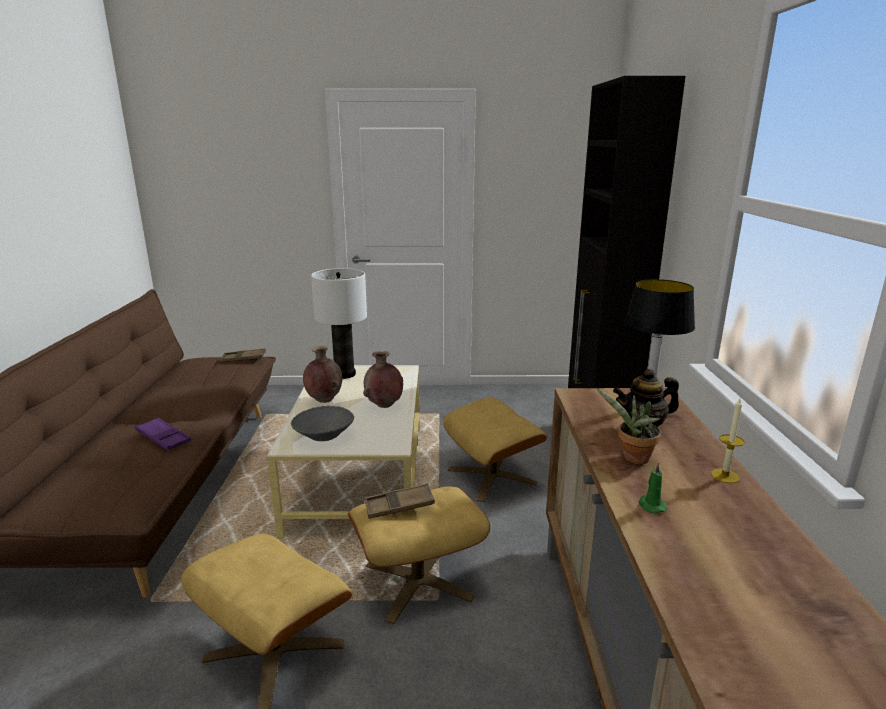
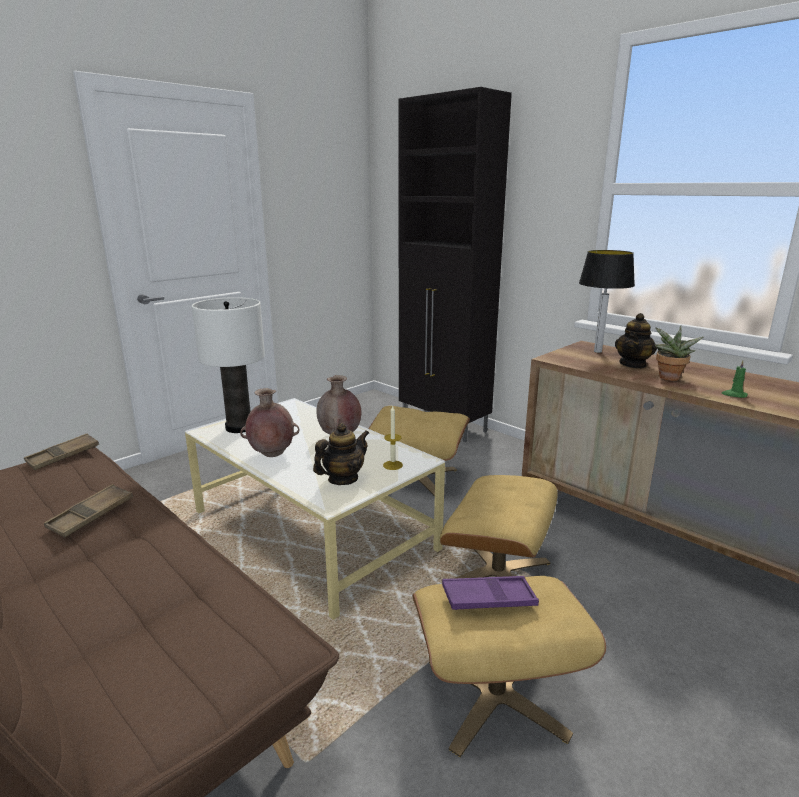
camera: 45 degrees left, 0 degrees up
purple tray [135,418,191,450] -> purple tray moved to [442,576,539,610]
grey bowl [291,406,354,441] -> teapot [313,423,369,485]
brown tray [364,483,435,519] -> brown tray moved to [44,484,133,538]
candle [711,399,745,483] -> candle moved to [383,406,403,470]

